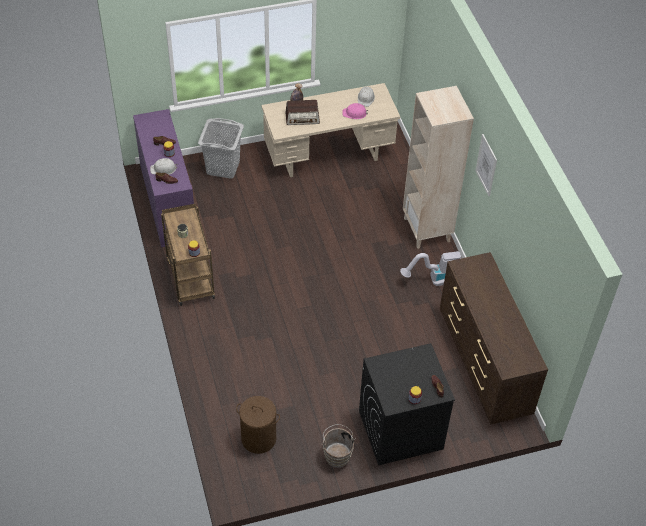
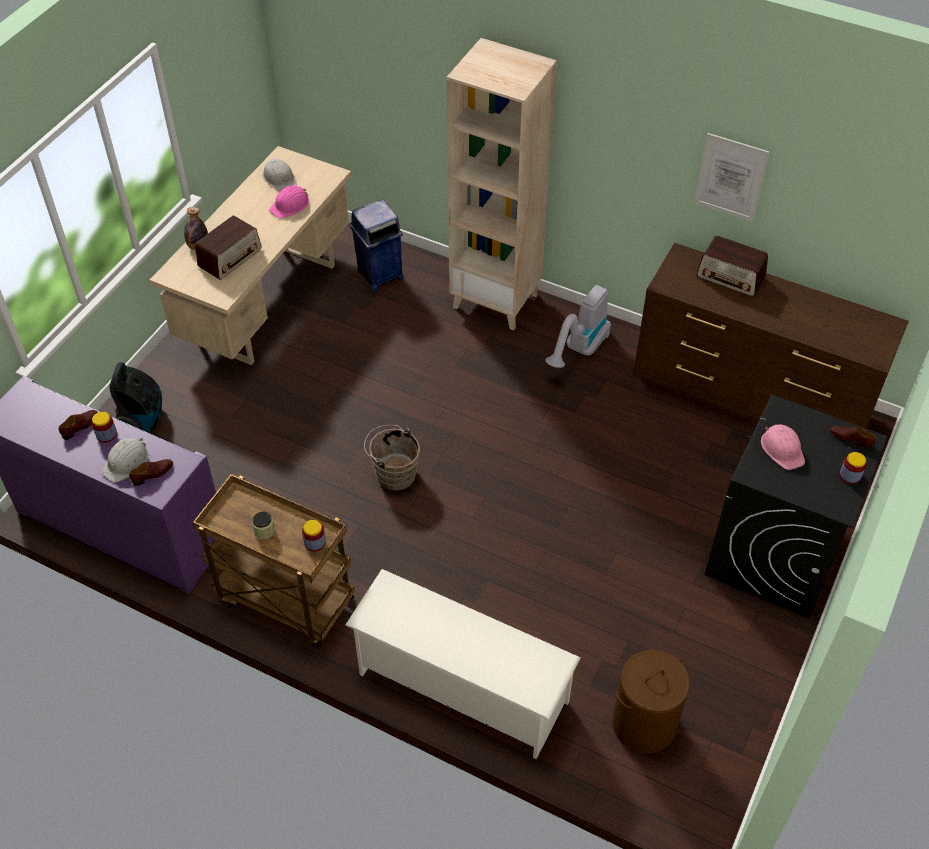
camera: 45 degrees left, 0 degrees up
grey laundry basket [198,118,244,179] -> vacuum cleaner [109,362,162,432]
brown bucket [321,424,356,468] -> brown bucket moved to [364,425,420,491]
picture [475,134,497,197] -> picture moved to [694,133,769,222]
none -> white shoe rack [345,569,581,759]
none -> blue trash can [349,200,404,291]
none -> radio [696,235,768,296]
none -> pink hard hat [761,424,805,470]

